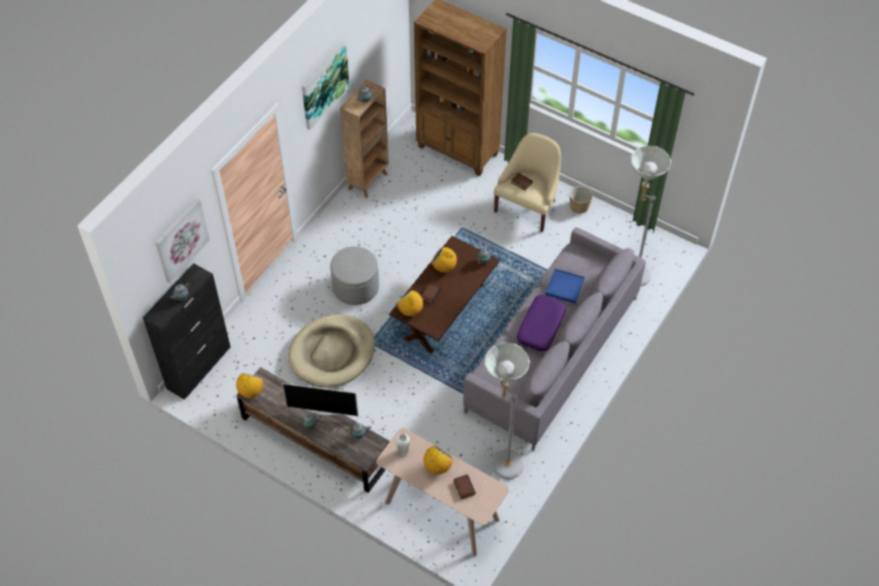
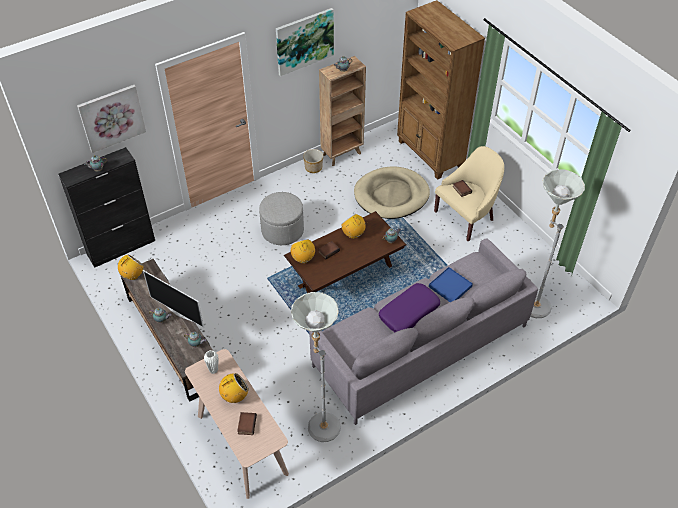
camera: 25 degrees right, 5 degrees down
beige dog bed [288,314,375,387] -> beige dog bed moved to [354,166,430,219]
planter [570,186,592,213] -> planter moved to [303,149,323,173]

